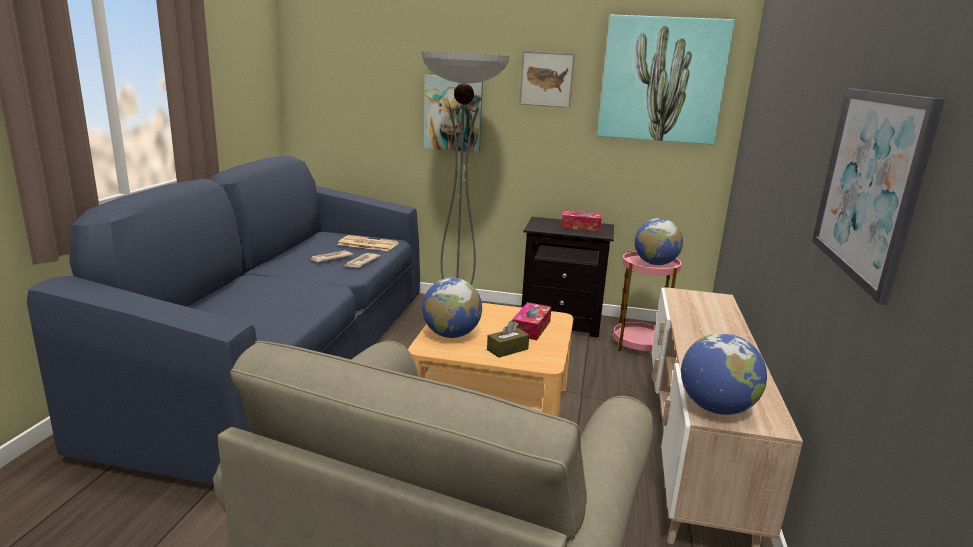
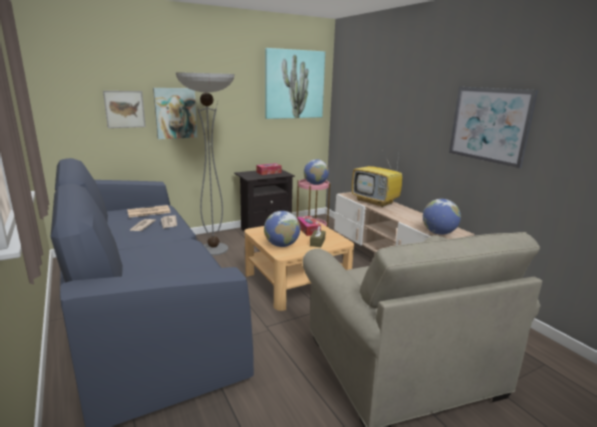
camera: 40 degrees left, 0 degrees up
picture [519,51,575,108] -> picture moved to [103,91,146,128]
none -> television [352,146,402,207]

